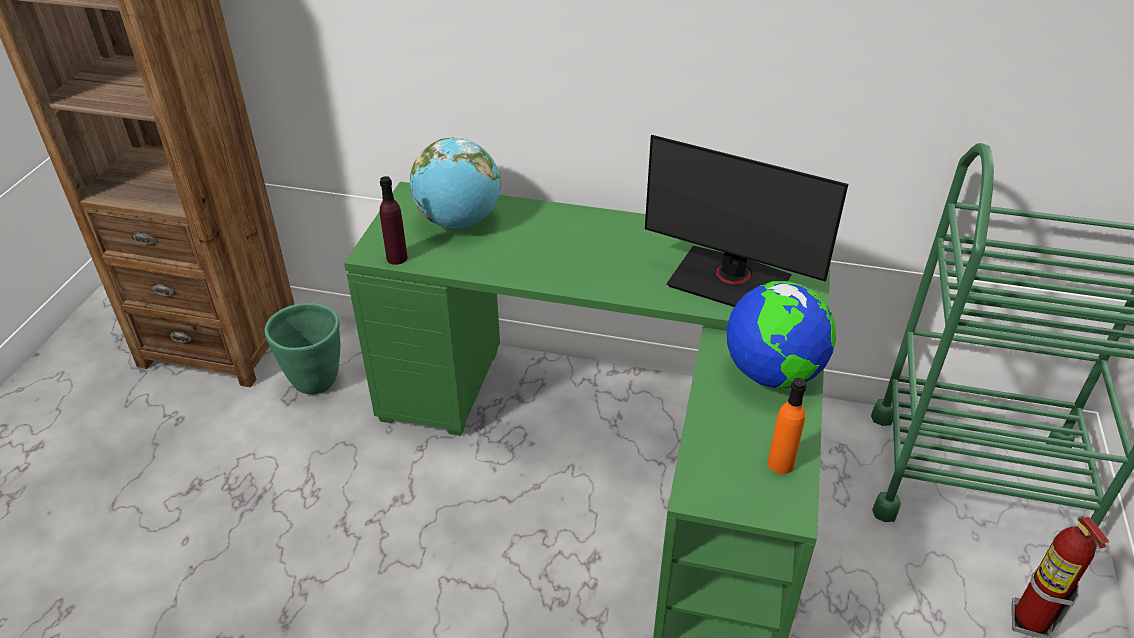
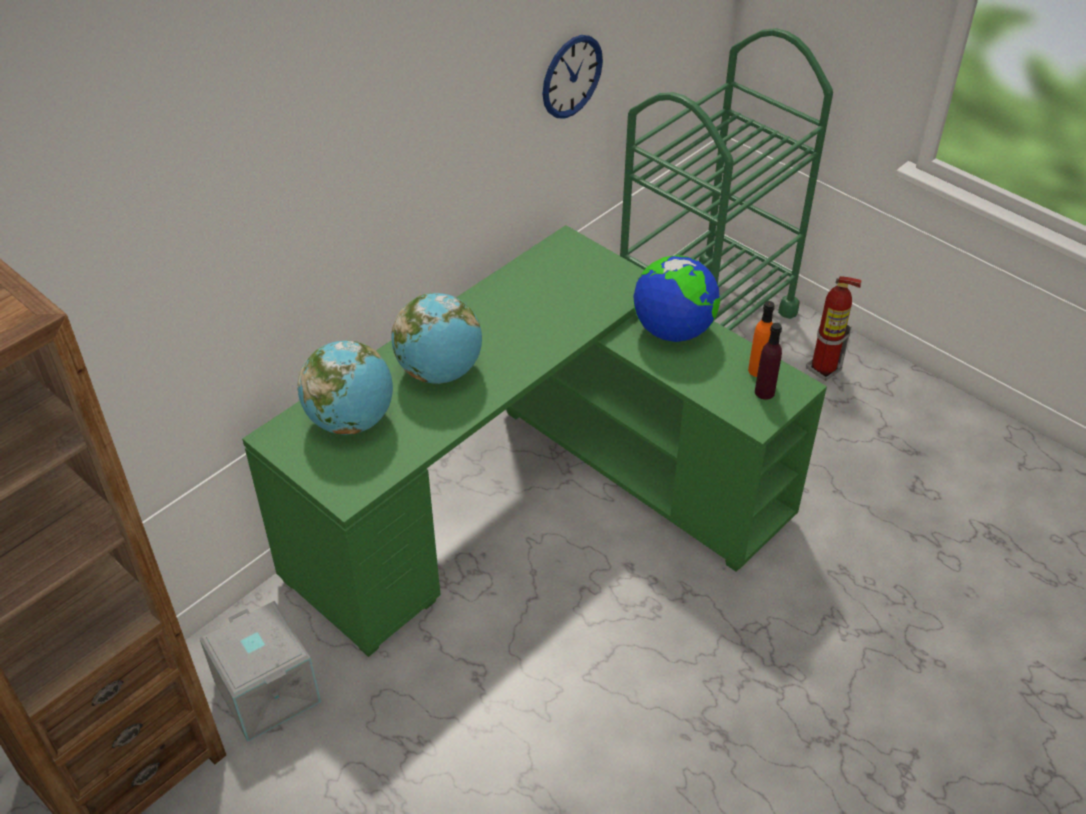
camera: 60 degrees left, 5 degrees up
green planter [265,303,340,395] -> grey storage box [199,601,321,742]
purple bottle [380,176,408,265] -> purple bottle moved to [755,323,782,400]
monitor [645,135,848,307] -> none
none -> globe [391,293,482,384]
none -> wall clock [542,35,603,119]

